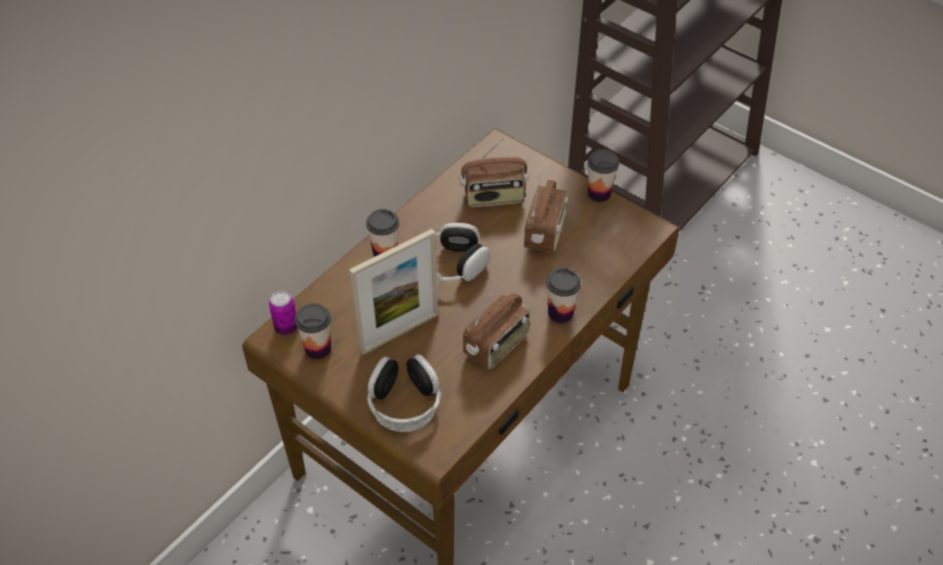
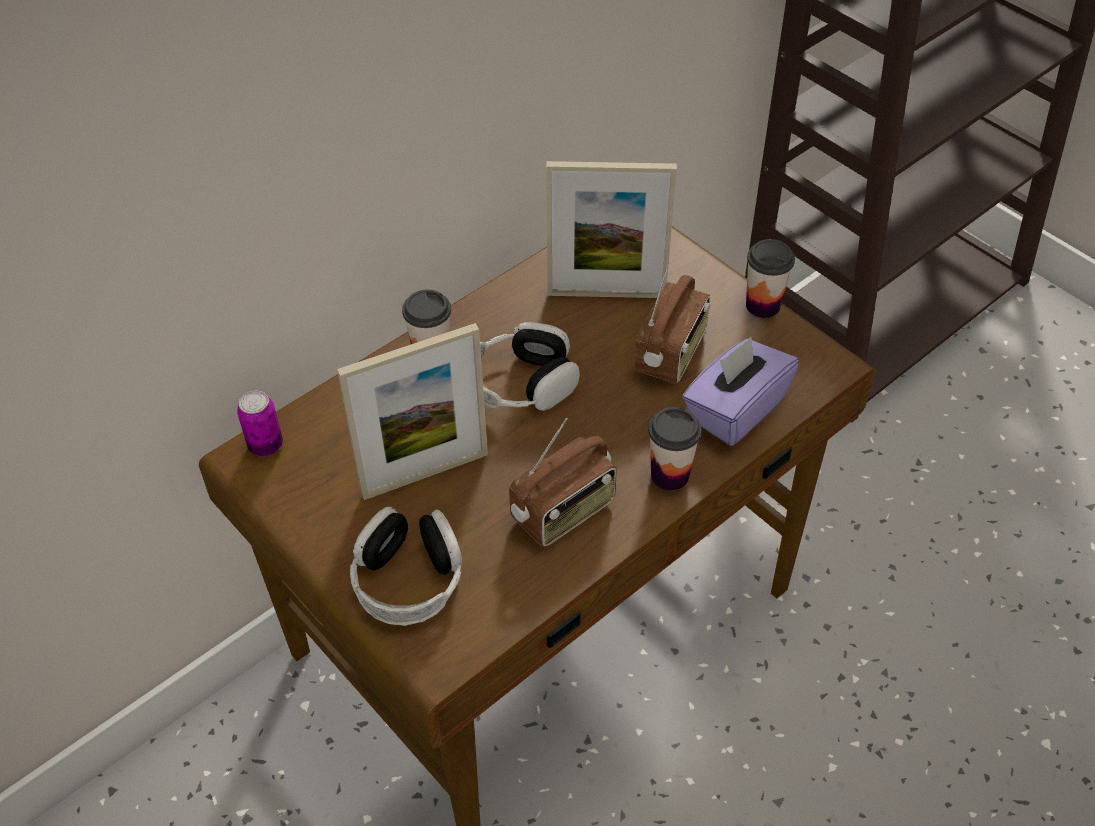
camera: 10 degrees right, 0 degrees up
cup [295,303,331,359] -> none
radio [460,138,529,207] -> picture frame [546,161,677,298]
none -> purple tissue box [682,337,799,446]

